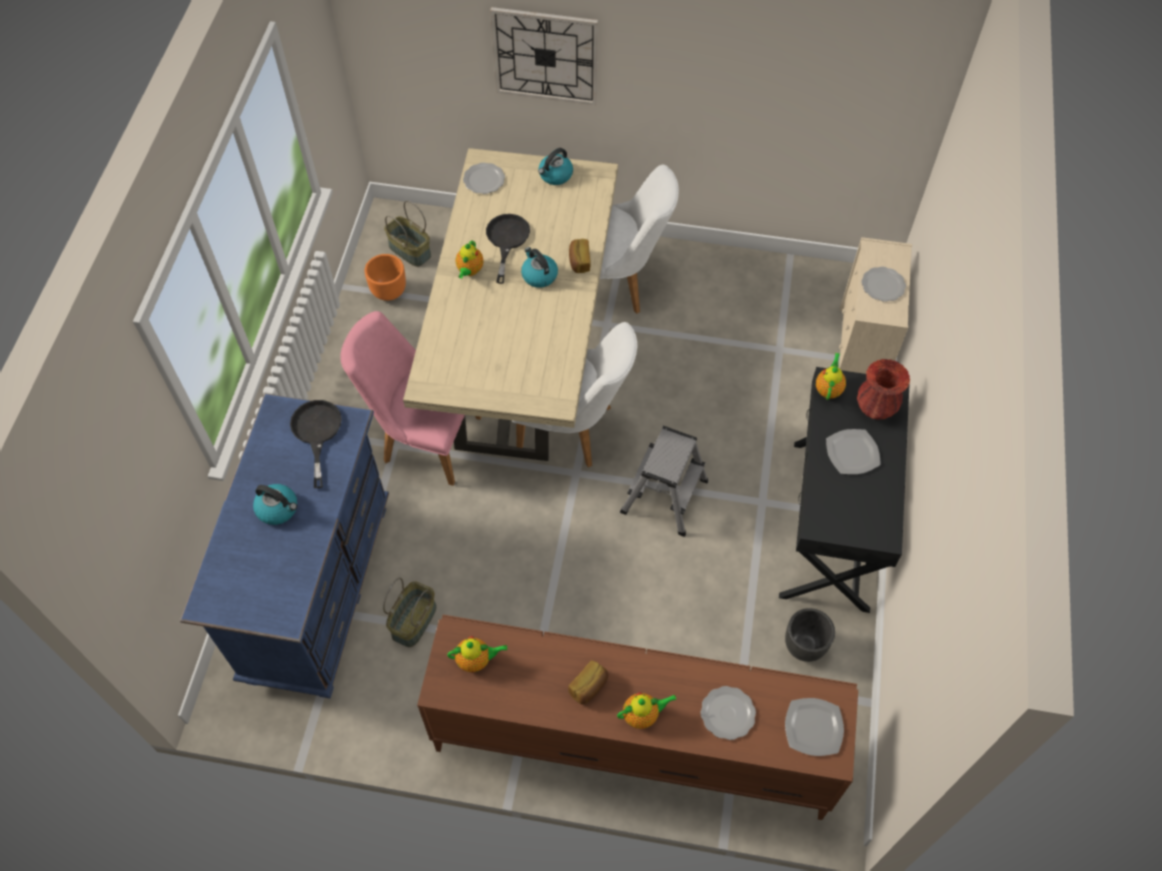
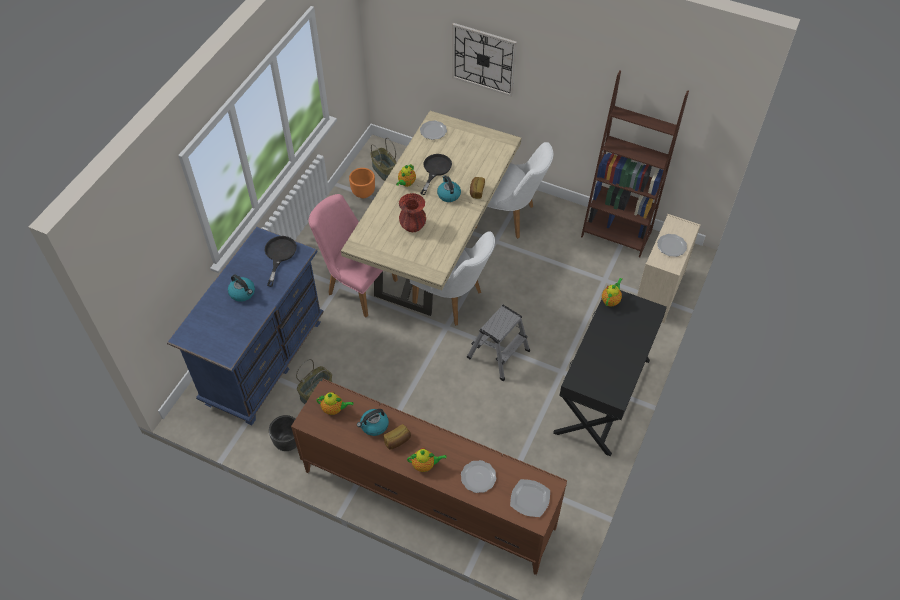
camera: 15 degrees right, 5 degrees down
kettle [538,148,573,185] -> kettle moved to [357,409,389,436]
black planter [785,608,835,662] -> black planter moved to [269,415,297,451]
plate [826,429,881,474] -> none
red vase [857,359,910,420] -> red vase moved to [399,193,426,233]
none -> brown bookcase [581,70,689,257]

